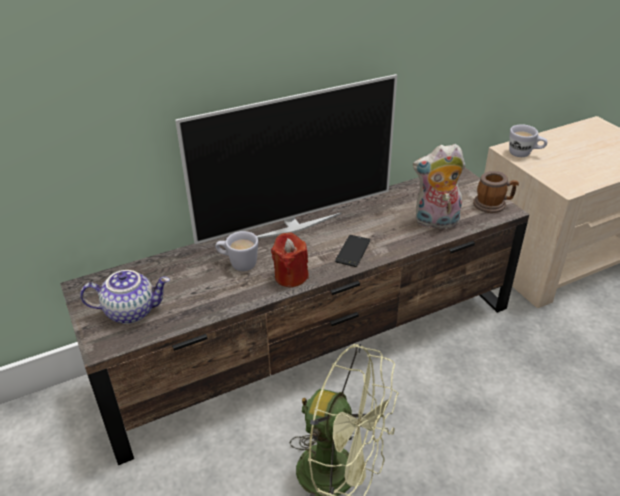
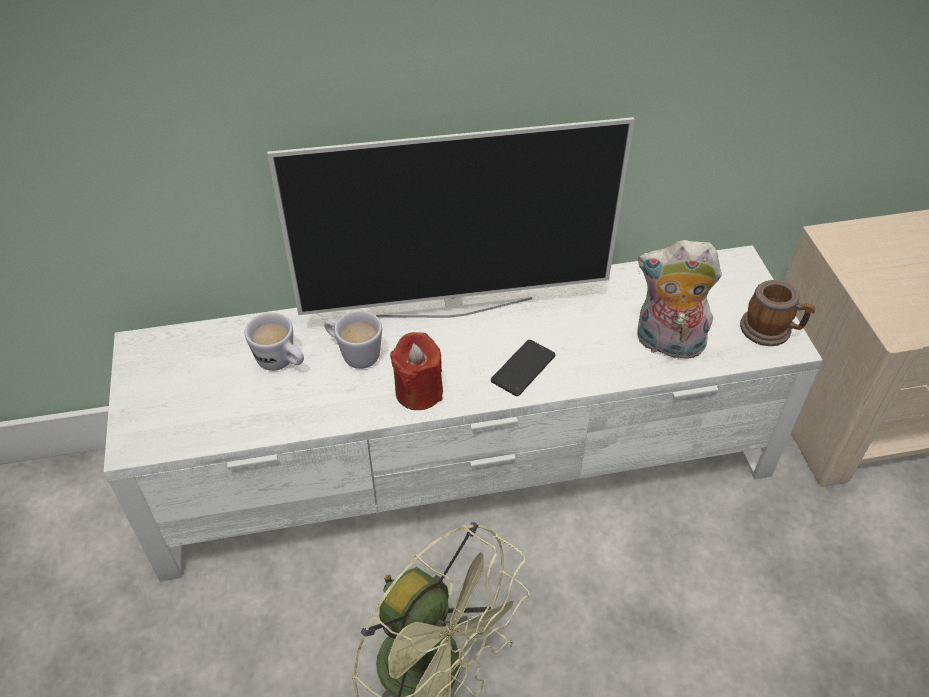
camera: 15 degrees right, 10 degrees up
brown tv stand [60,167,529,465] -> white tv stand [104,245,823,582]
teapot [80,270,170,324] -> none
white mug [509,124,547,157] -> white mug moved to [245,313,304,371]

